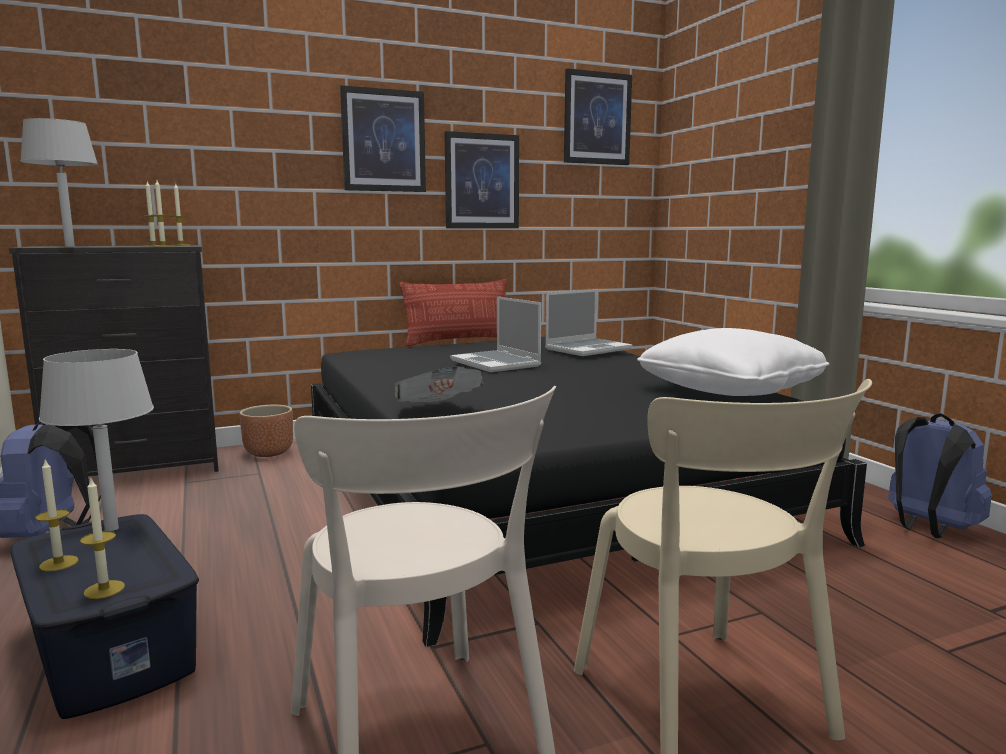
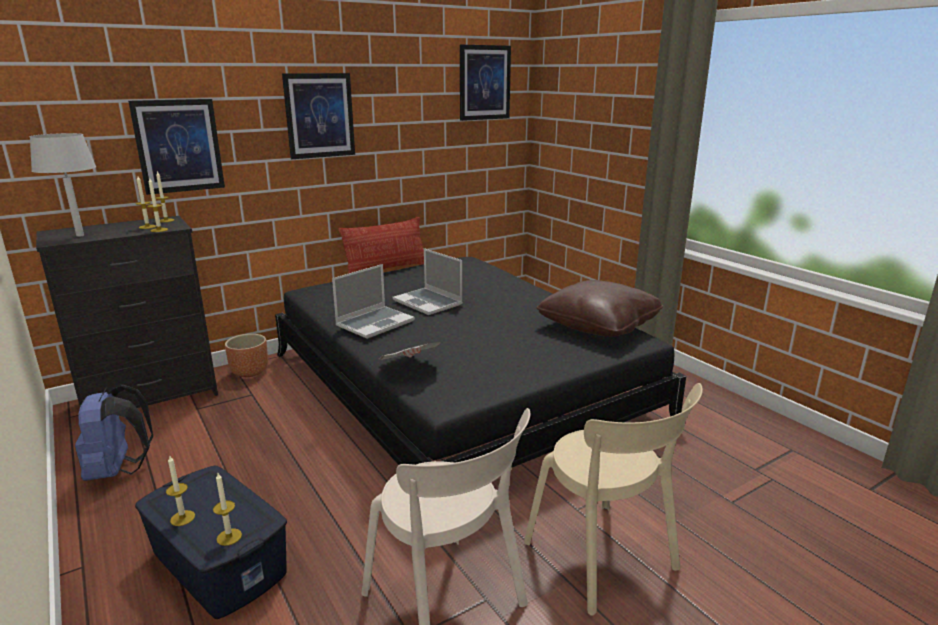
camera: 10 degrees left, 10 degrees up
grey table lamp [39,349,154,531] -> none
picture [444,131,519,228] -> picture moved to [128,99,225,195]
laptop [545,289,633,356] -> laptop moved to [332,264,415,339]
white pillow [637,328,829,396] -> brown pillow [536,280,663,337]
blue backpack [888,413,992,538] -> none

